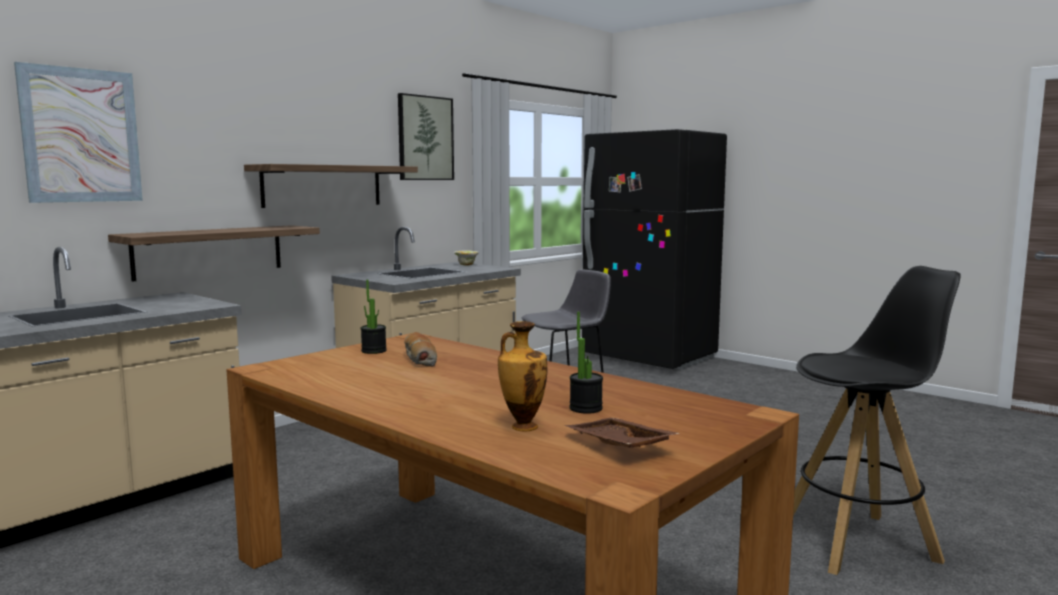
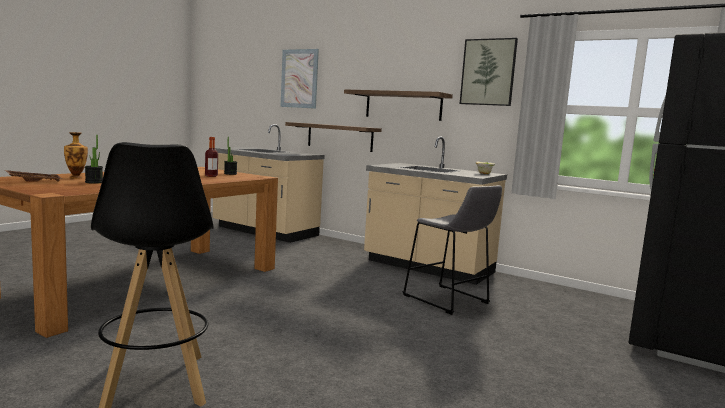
camera: 80 degrees right, 0 degrees up
bread [404,332,437,367] -> bottle [205,137,218,177]

